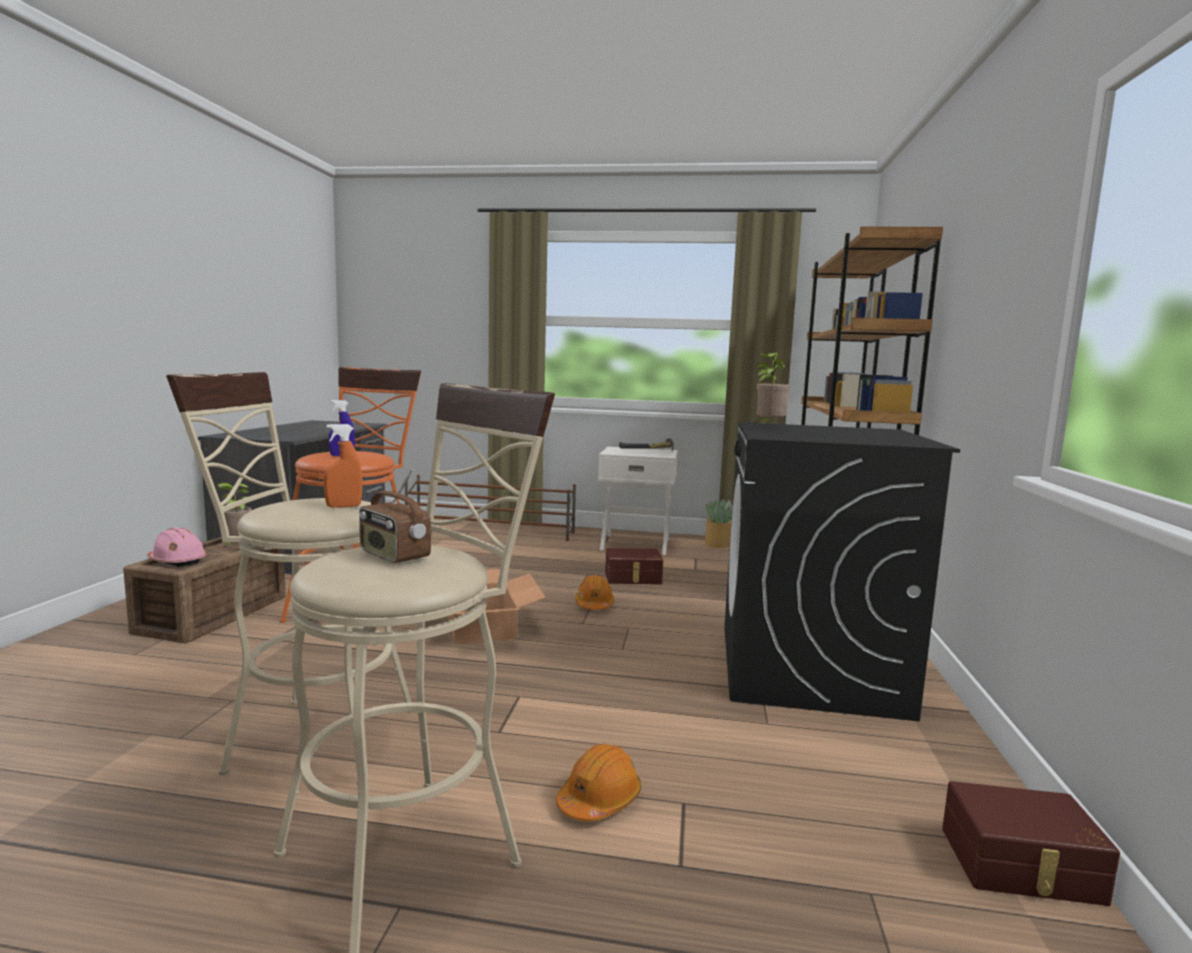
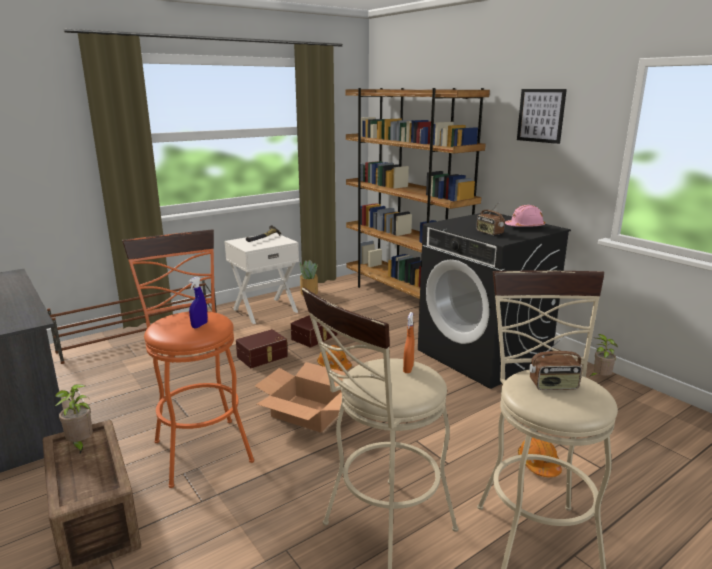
camera: 45 degrees left, 10 degrees up
pink hard hat [147,528,207,567] -> pink hard hat moved to [505,205,545,228]
potted plant [754,352,790,425] -> potted plant moved to [589,334,618,377]
brown storage box [942,781,1120,906] -> brown storage box moved to [236,329,288,368]
none -> radio [476,204,505,236]
none -> picture [517,89,567,144]

